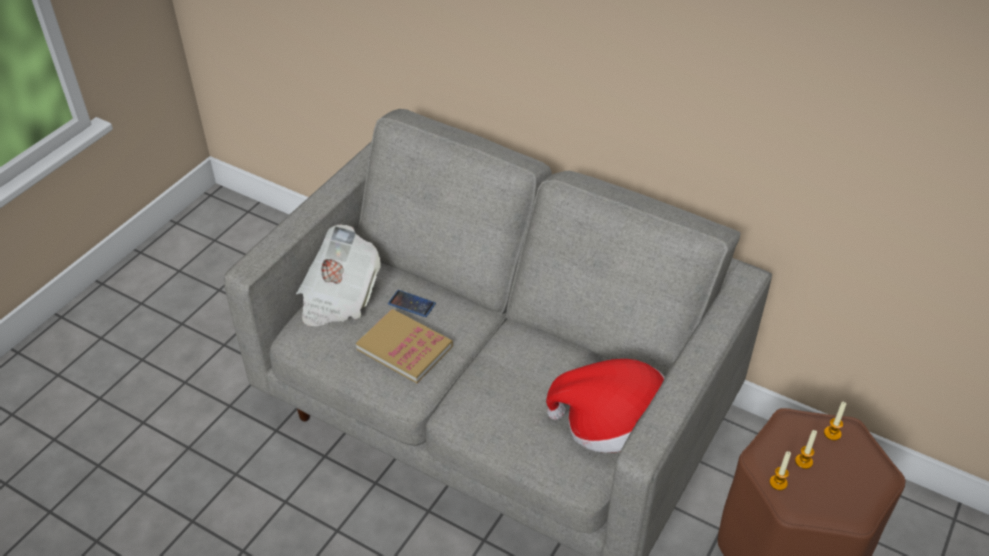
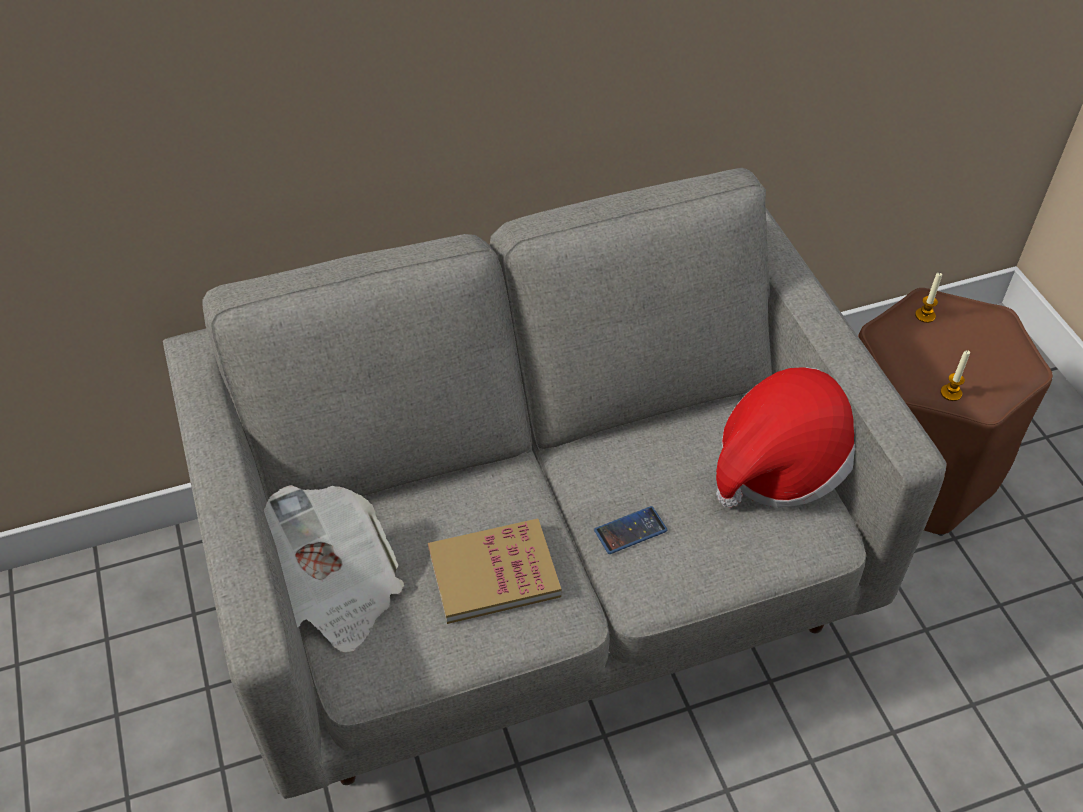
camera: 50 degrees left, 5 degrees up
phone [388,290,436,317] -> phone moved to [594,506,667,554]
candle [795,430,817,469] -> none

